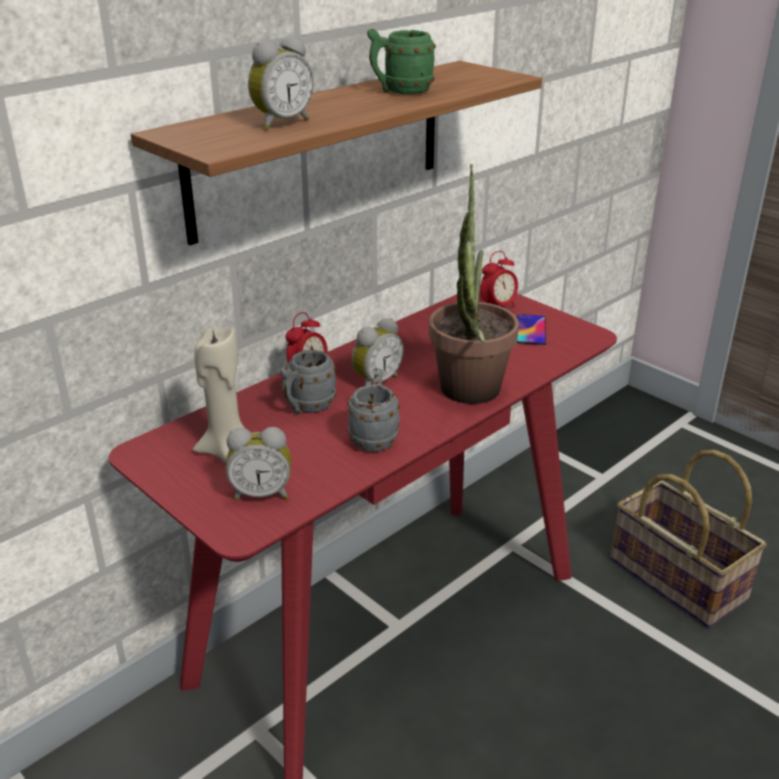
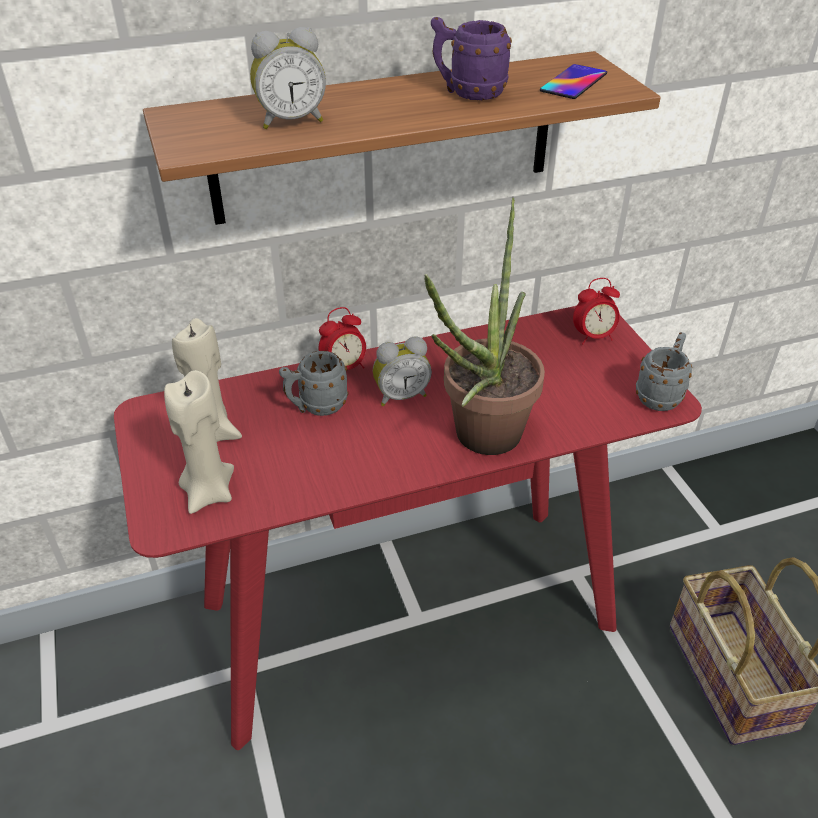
camera: 25 degrees right, 10 degrees up
alarm clock [226,427,291,501] -> beige candle [164,370,234,514]
grey mug [347,368,400,452] -> grey mug moved to [636,332,692,411]
green mug [367,29,436,94] -> purple mug [431,17,512,100]
phone [517,314,546,345] -> phone moved to [540,64,607,99]

